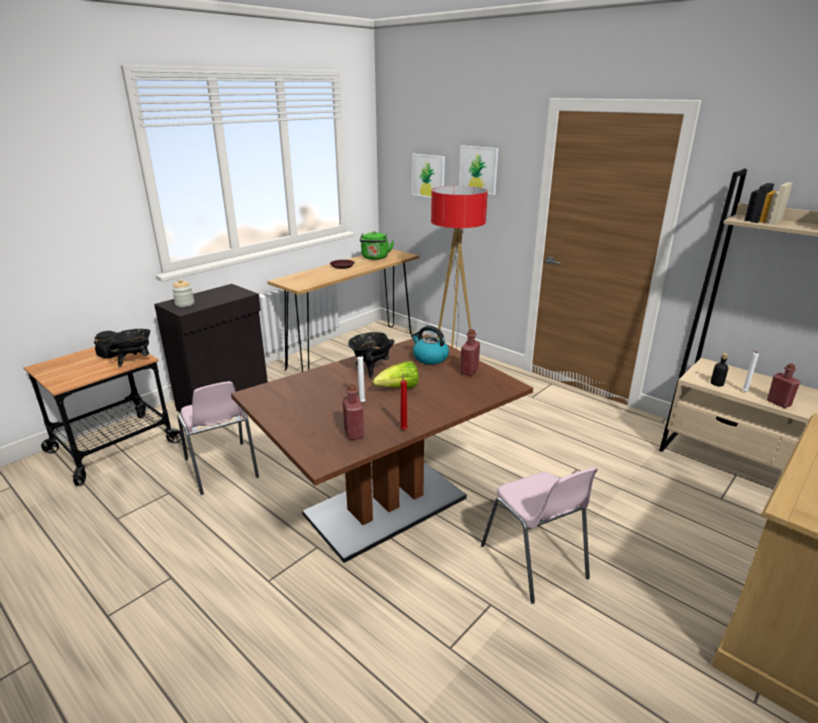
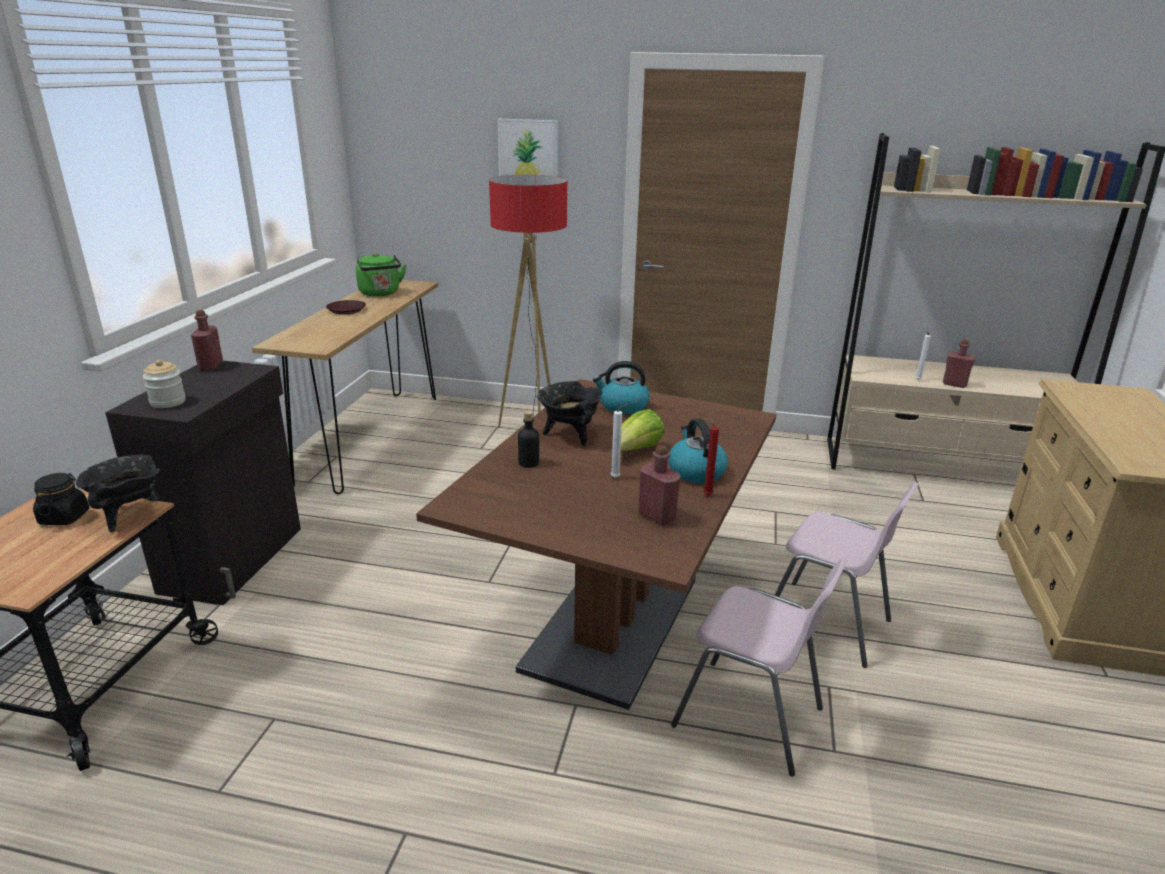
camera: 30 degrees left, 0 degrees up
pink chair [177,381,259,495] -> pink chair moved to [671,558,848,777]
picture [412,154,445,198] -> none
red bottle [460,329,480,376] -> red bottle moved to [191,310,223,370]
black bottle [710,353,728,386] -> black bottle moved to [518,411,539,468]
none -> kettle [668,419,728,483]

